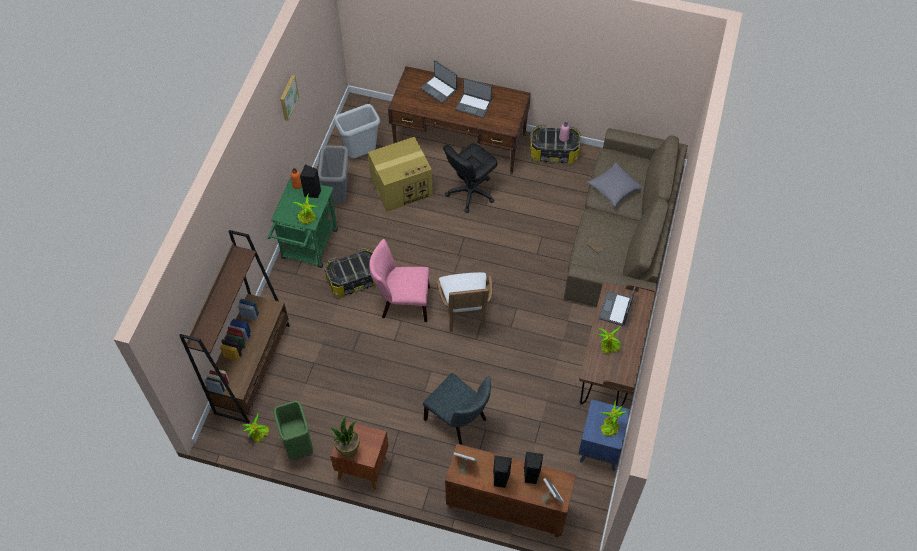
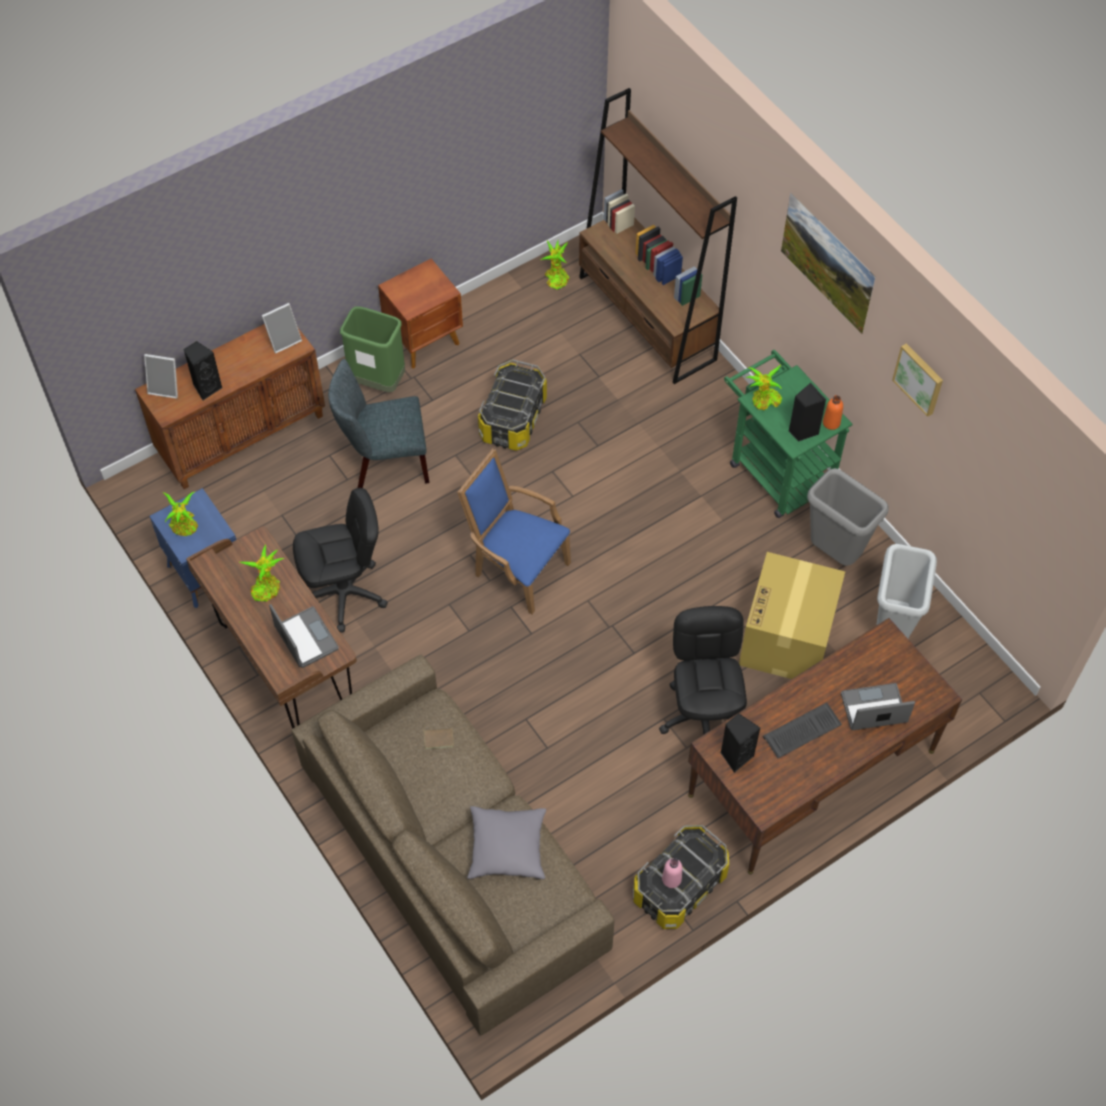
camera: 130 degrees right, 0 degrees up
green trash can [274,401,313,460] -> green trash can moved to [340,306,405,392]
storage box [324,248,376,297] -> storage box moved to [478,360,547,451]
potted plant [330,415,360,458] -> none
pink chair [369,239,430,322] -> none
white armchair [437,272,492,332] -> blue armchair [457,449,571,614]
laptop [455,78,492,118] -> keyboard [763,703,842,758]
black speaker [493,455,512,488] -> black speaker moved to [720,713,760,773]
none -> black office chair [293,488,388,633]
none -> picture [781,192,875,334]

